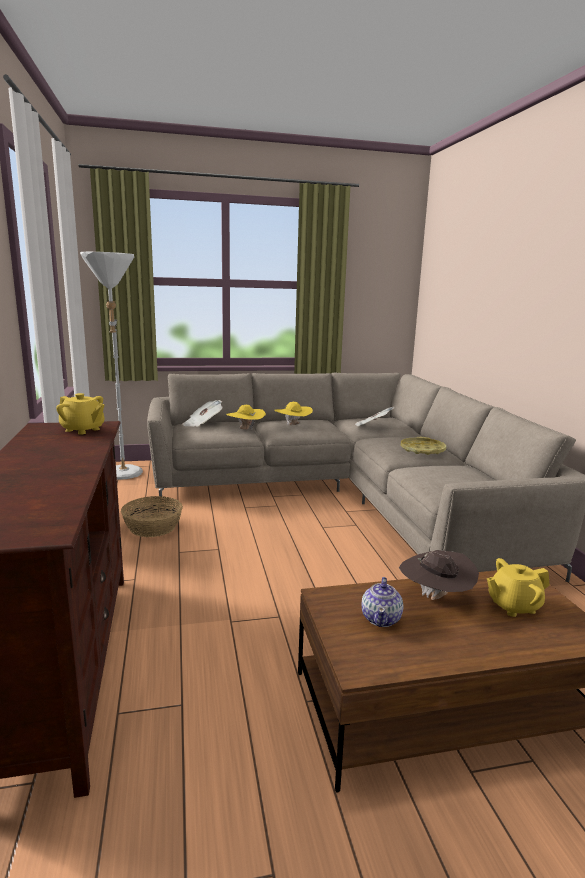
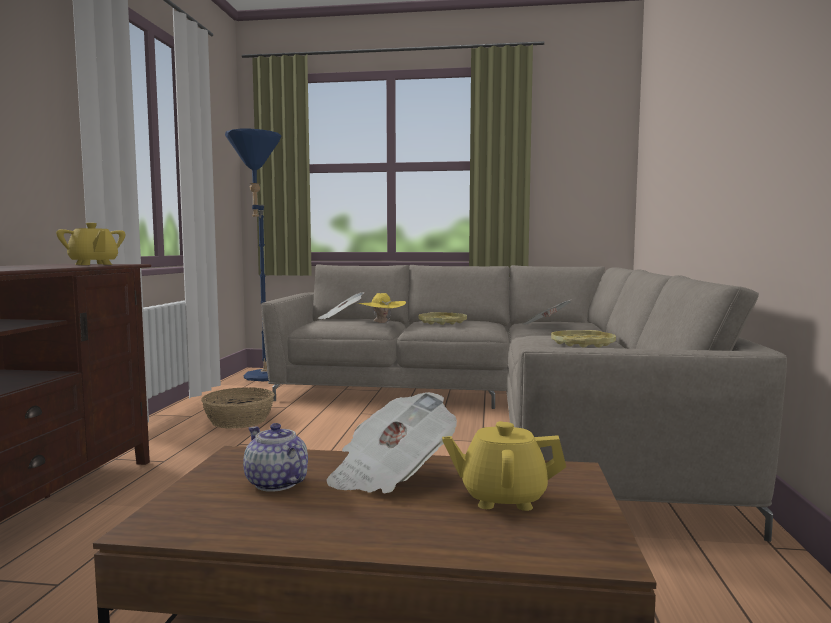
camera: 20 degrees right, 10 degrees down
white floor lamp [80,252,143,479] -> blue floor lamp [225,129,281,381]
yellow hat [274,402,313,425] -> yellow tray [419,312,467,325]
teapot [362,577,403,627] -> teapot turned 105 degrees clockwise [243,423,308,492]
brown hat [399,550,479,600] -> newspaper [326,392,457,494]

